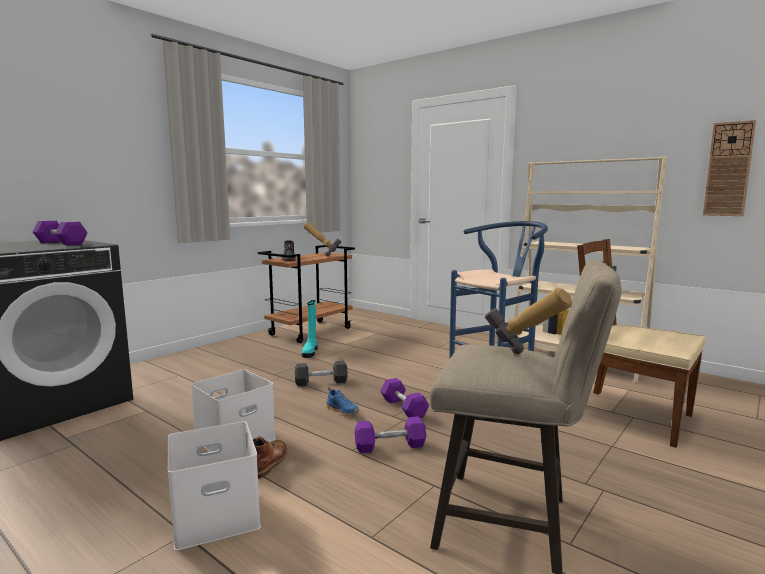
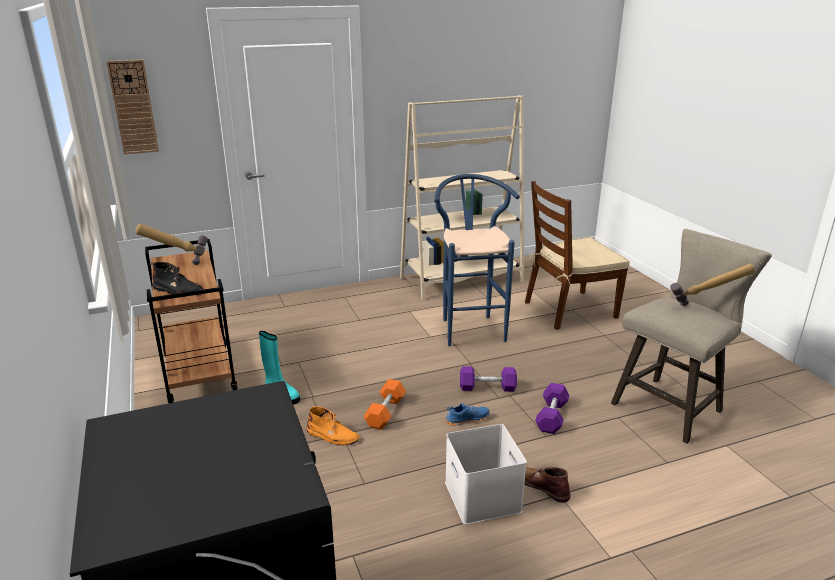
camera: 60 degrees left, 15 degrees up
purple dumbbell [33,220,88,245] -> none
white storage box [168,421,261,551] -> none
grey dumbbell [295,361,348,386] -> orange dumbbell [363,379,406,430]
wall clock [703,120,756,216] -> wall clock moved to [106,60,159,154]
none -> orange boot [307,406,360,445]

